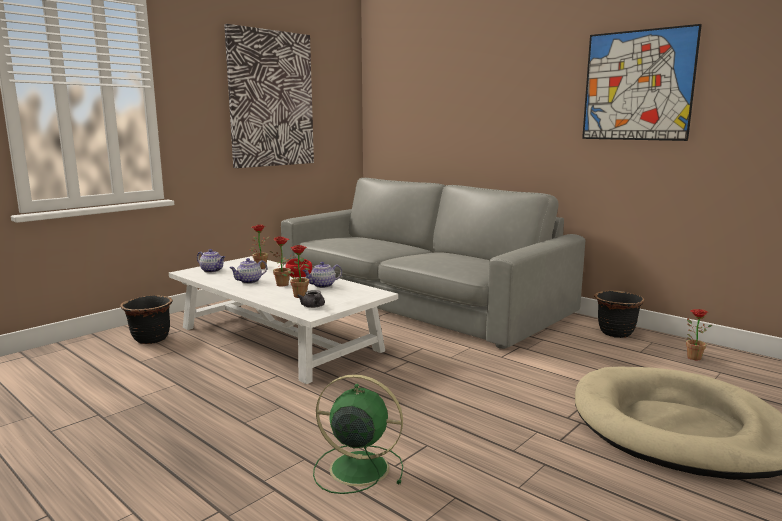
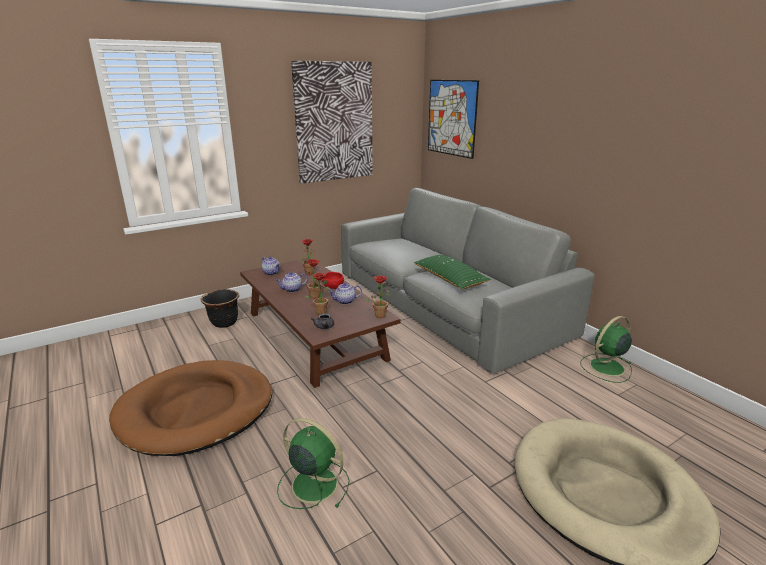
camera: 15 degrees right, 10 degrees up
white coffee table [169,256,398,384] -> brown coffee table [240,257,400,388]
picture [582,24,702,141] -> picture moved to [428,80,479,159]
black planter [594,290,645,338] -> green fan [581,316,632,383]
potted plant [686,309,712,360] -> potted plant moved to [365,276,390,318]
none -> brown dog bed [109,360,272,456]
none -> green pillow [414,255,491,289]

